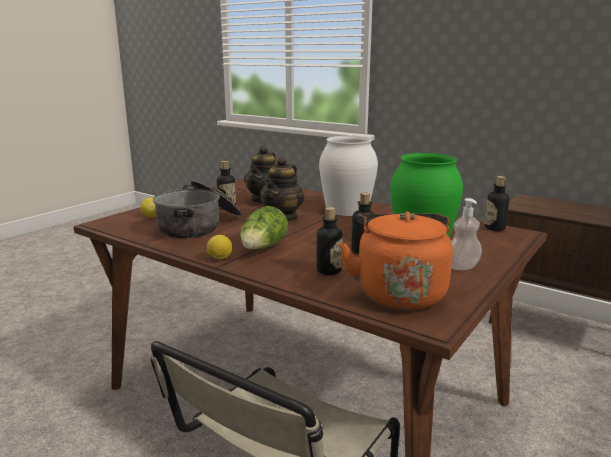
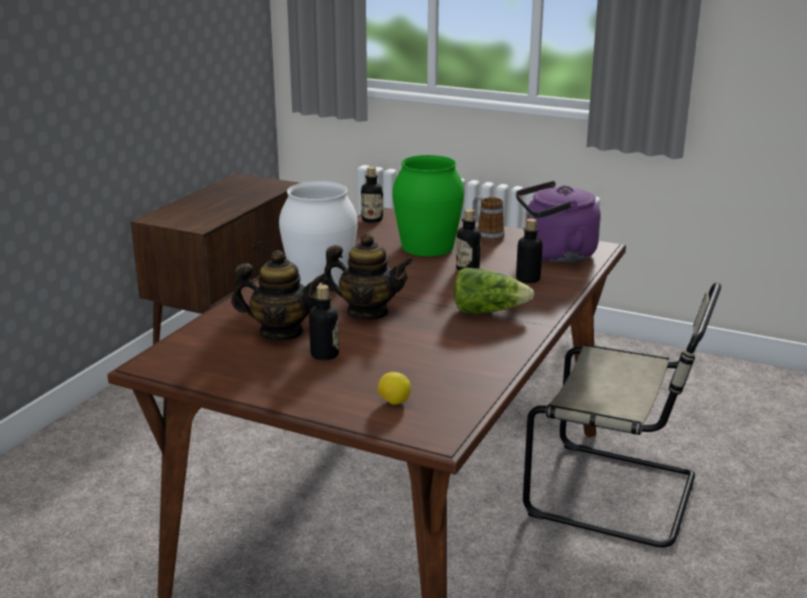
camera: 100 degrees left, 5 degrees up
cooking pot [153,181,242,239] -> none
lemon [207,235,232,259] -> none
orange kettle [339,212,453,310] -> purple kettle [516,181,601,263]
soap dispenser [451,198,482,270] -> mug [472,196,505,241]

